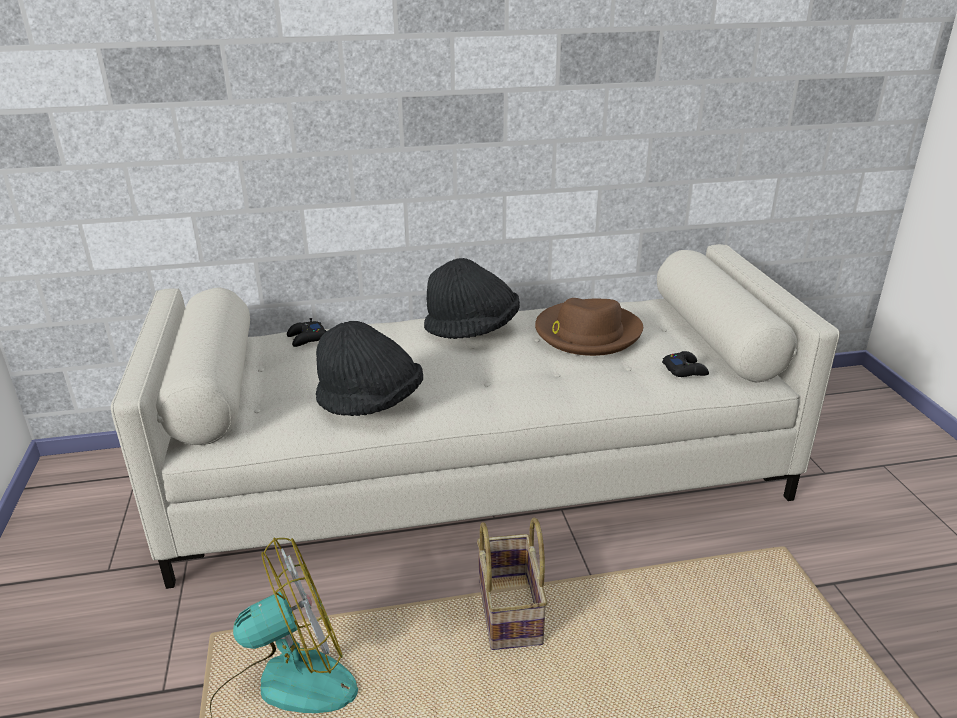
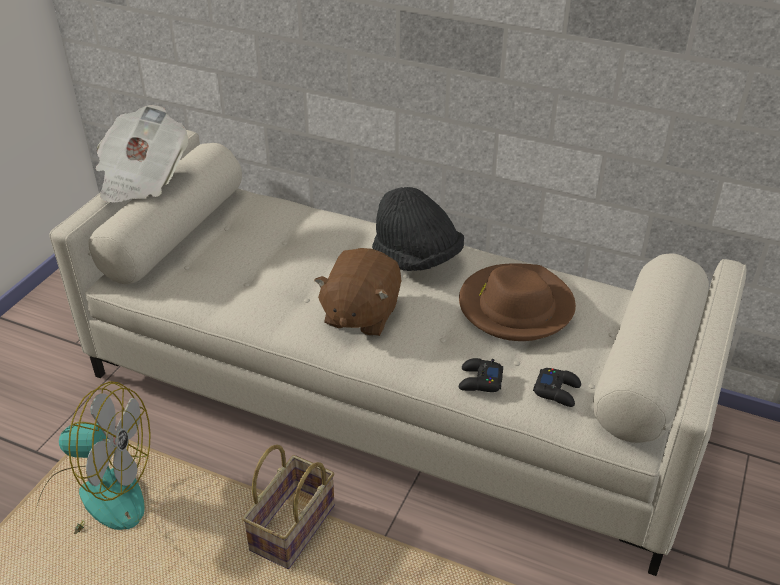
camera: 35 degrees right, 10 degrees up
black game controller [287,318,327,347] -> black game controller moved to [459,358,503,392]
black hat [316,321,423,416] -> none
none -> newspaper [96,105,188,202]
none -> brown plush toy [314,248,401,337]

